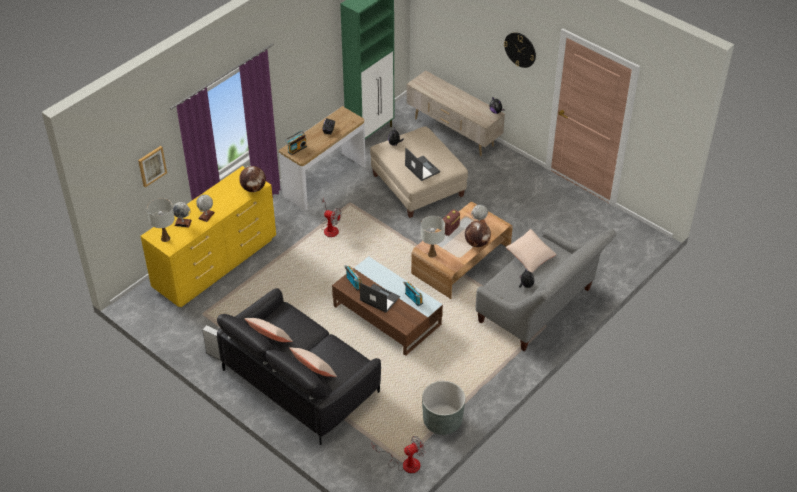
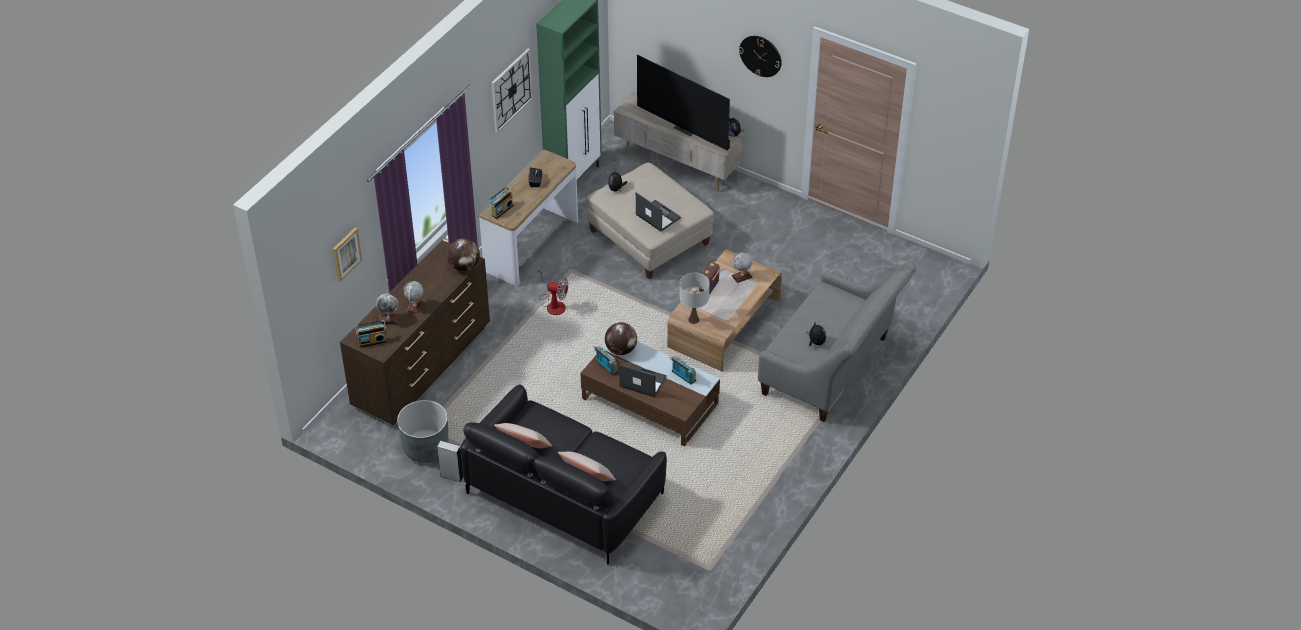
camera: 10 degrees left, 0 degrees up
yellow dresser [141,166,276,307] -> brown dresser [340,240,490,425]
white table lamp [147,198,175,242] -> radio [355,320,387,347]
fan [372,436,425,473] -> none
grey planter [422,381,465,435] -> grey planter moved to [397,400,449,463]
globe [465,221,491,247] -> globe moved to [605,322,637,355]
beige pillow [506,229,557,273] -> none
none -> wall clock [491,48,533,133]
none -> television [637,55,730,151]

